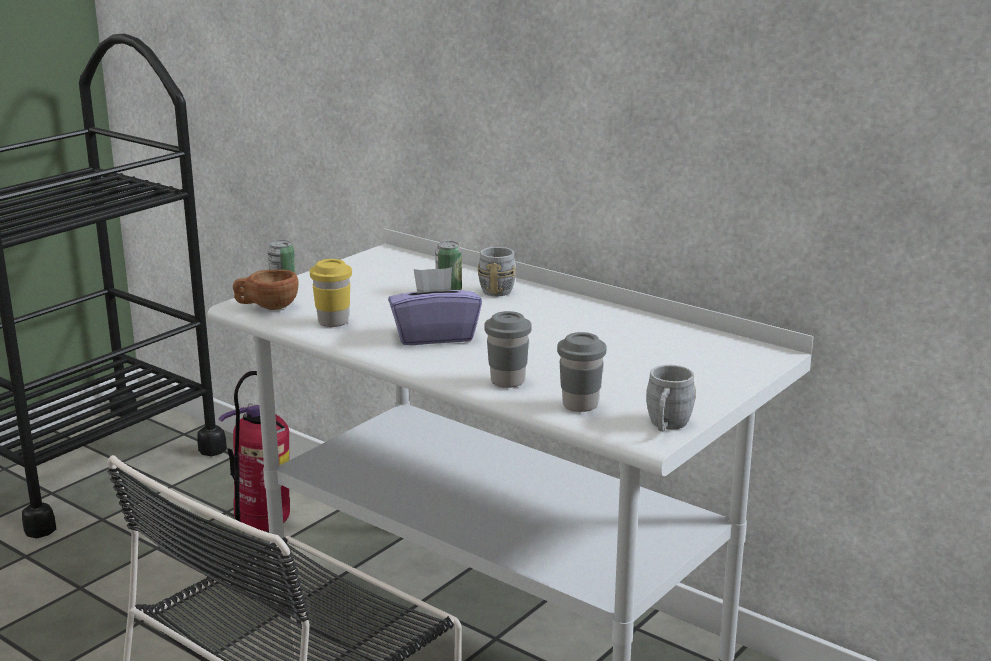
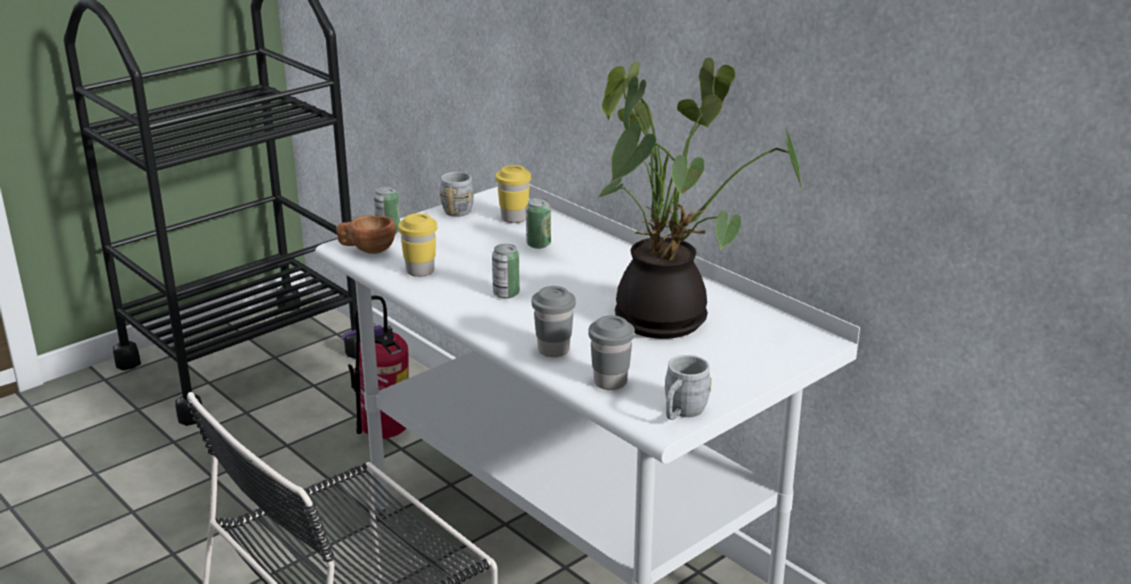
camera: 10 degrees right, 5 degrees up
purple tissue box [388,267,482,345] -> can [492,244,520,299]
grey mug [478,247,516,296] -> grey mug moved to [439,171,474,217]
none -> yellow cup [495,165,531,223]
none -> potted plant [597,57,803,339]

